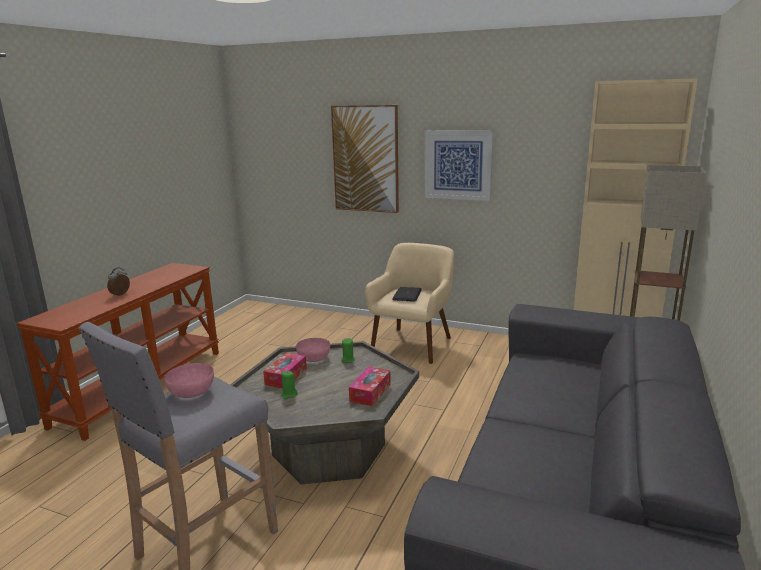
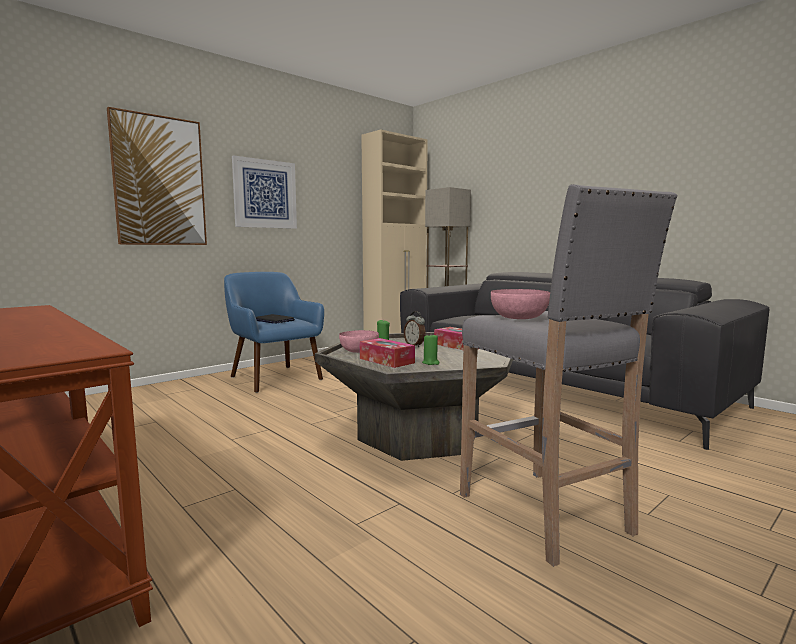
camera: 65 degrees left, 10 degrees down
alarm clock [107,267,130,297] -> alarm clock moved to [404,311,426,347]
beige armchair [365,243,454,364] -> blue armchair [224,272,324,393]

